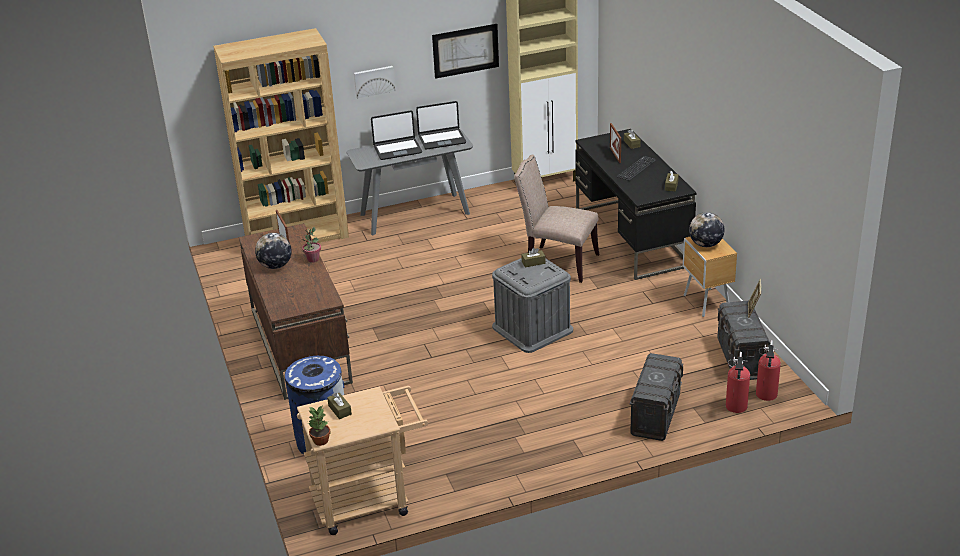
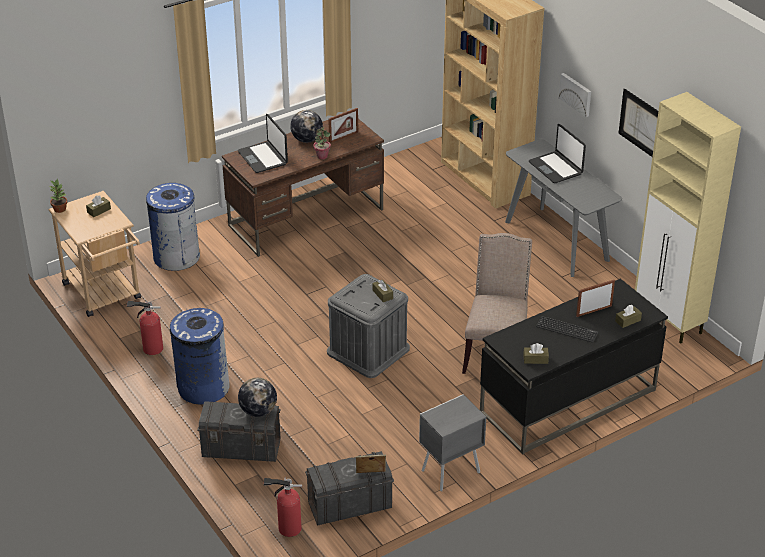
camera: 75 degrees right, 5 degrees up
laptop [416,101,466,149] -> laptop moved to [238,114,288,173]
brown nightstand [683,237,737,317] -> grey nightstand [419,394,487,491]
globe [689,212,725,247] -> globe moved to [238,378,277,417]
fire extinguisher [726,352,750,413] -> fire extinguisher moved to [127,300,163,355]
none -> blue trash can [170,308,230,405]

